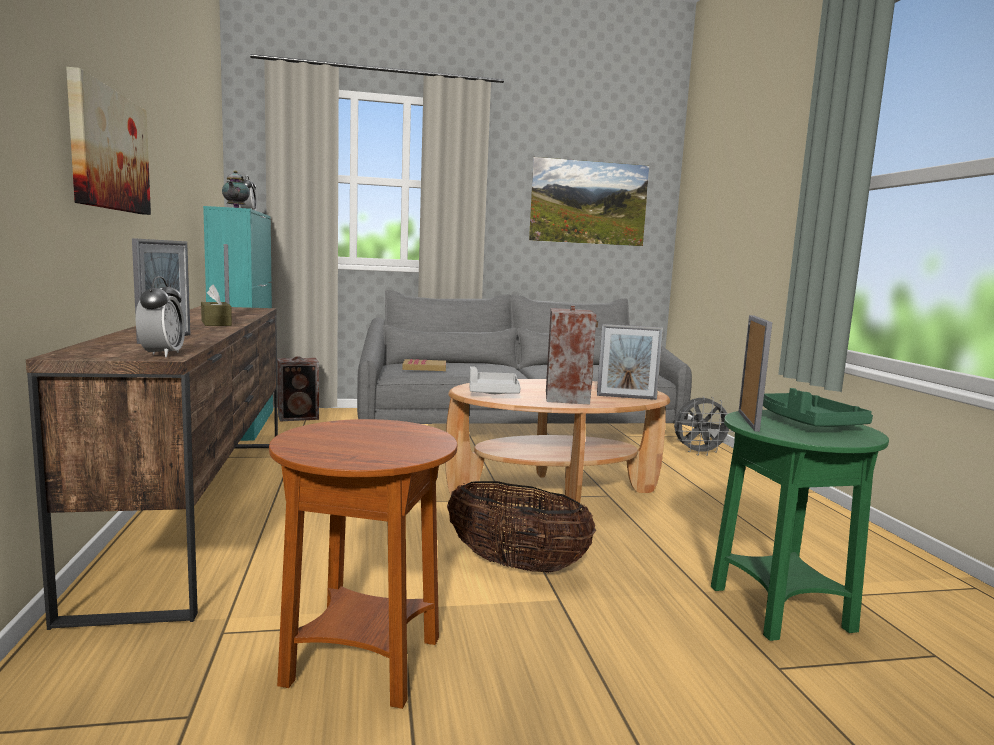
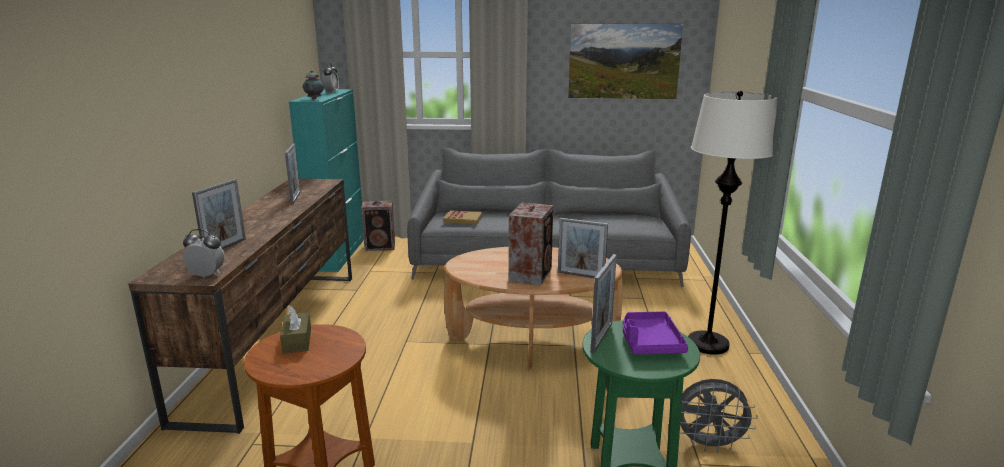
camera: 15 degrees right, 10 degrees up
picture [66,67,151,215] -> none
alarm clock [136,276,185,358] -> alarm clock turned 90 degrees counterclockwise [182,229,225,278]
brown tissue box [201,284,232,326] -> brown tissue box moved to [280,306,311,354]
basket [447,481,596,573] -> none
grey tray [470,366,521,394] -> none
grey fan [674,396,733,456] -> grey fan moved to [680,379,758,453]
green tray [763,388,873,427] -> purple tray [623,311,688,354]
none -> white floor lamp [688,91,777,355]

